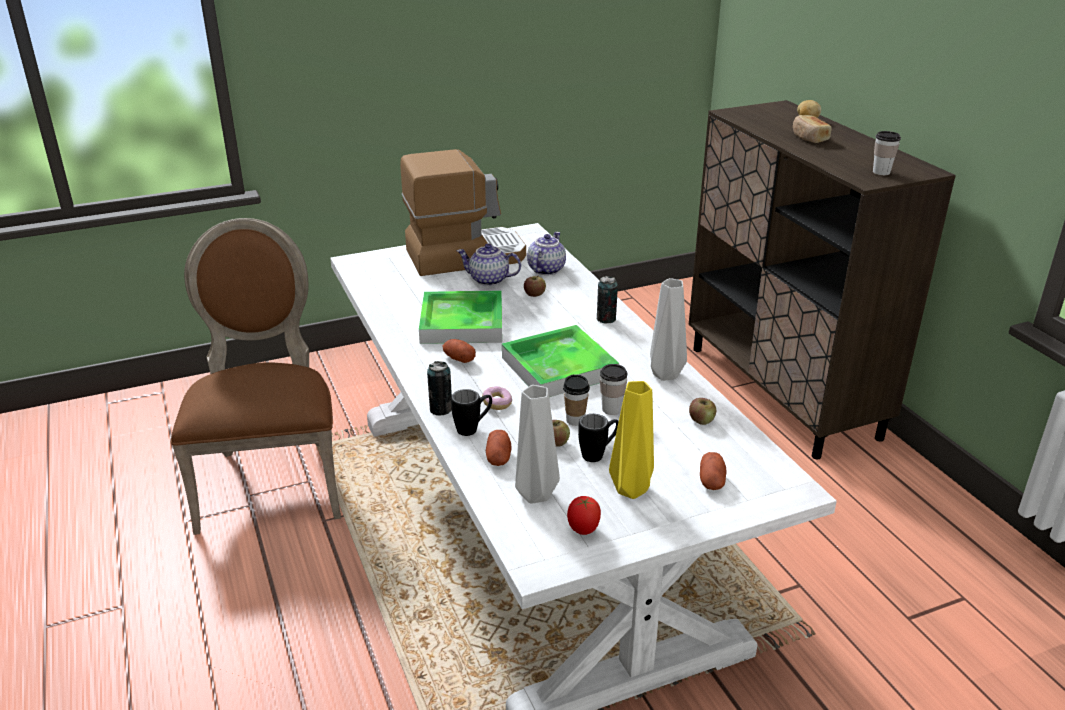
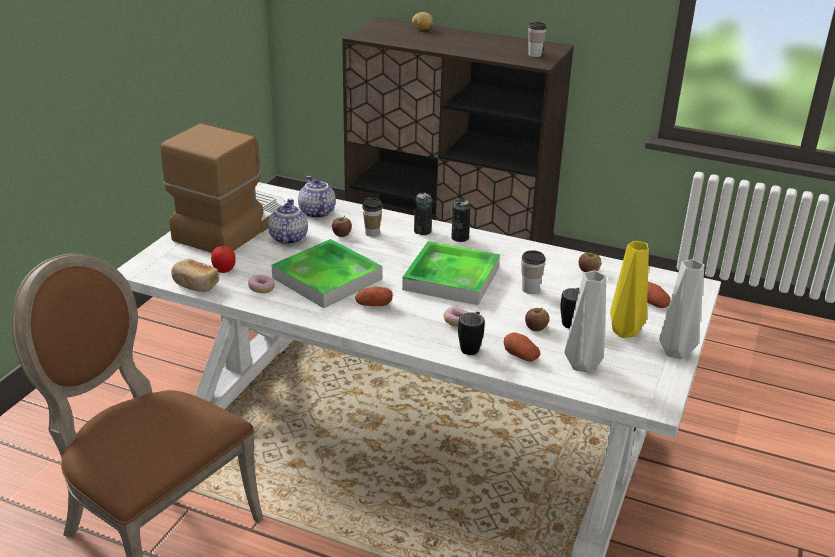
camera: 45 degrees left, 0 degrees up
can [427,361,452,416] -> can moved to [451,199,471,242]
teapot [457,244,521,286] -> teapot turned 120 degrees clockwise [268,199,308,245]
cup [563,374,590,426] -> cup moved to [362,198,383,237]
tomato [567,496,601,535] -> tomato moved to [211,246,236,273]
grey vase [650,278,687,381] -> grey vase moved to [659,259,704,359]
bread [793,115,832,143] -> bread moved to [171,259,219,291]
none -> donut [248,275,275,293]

